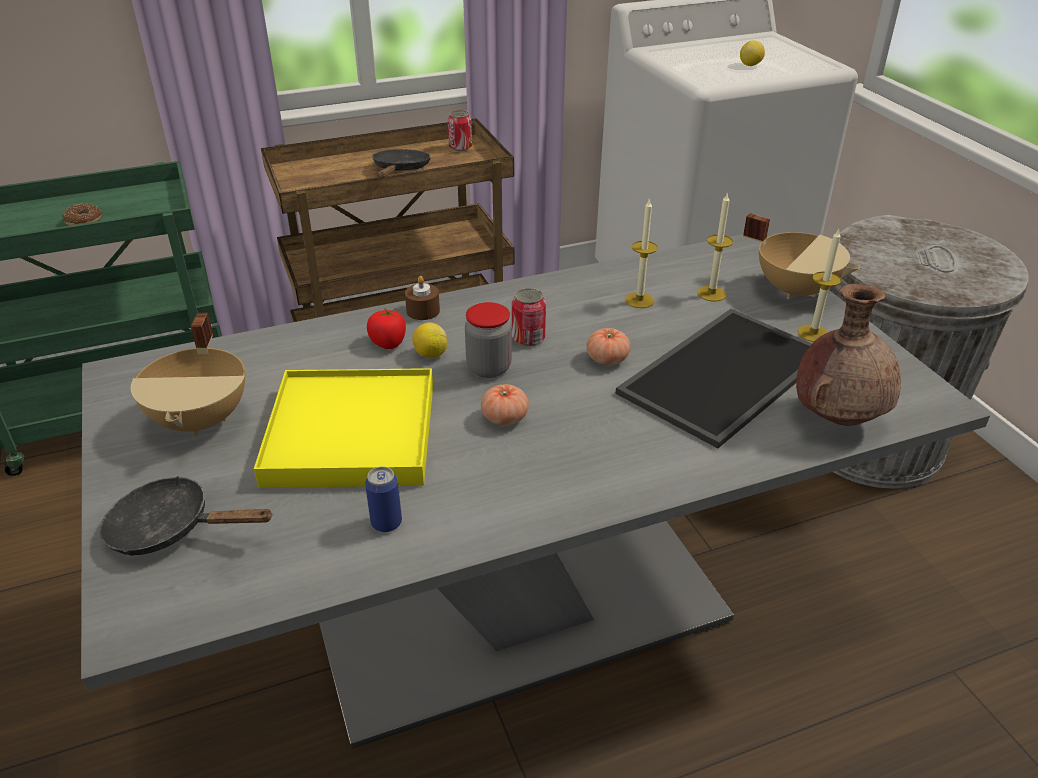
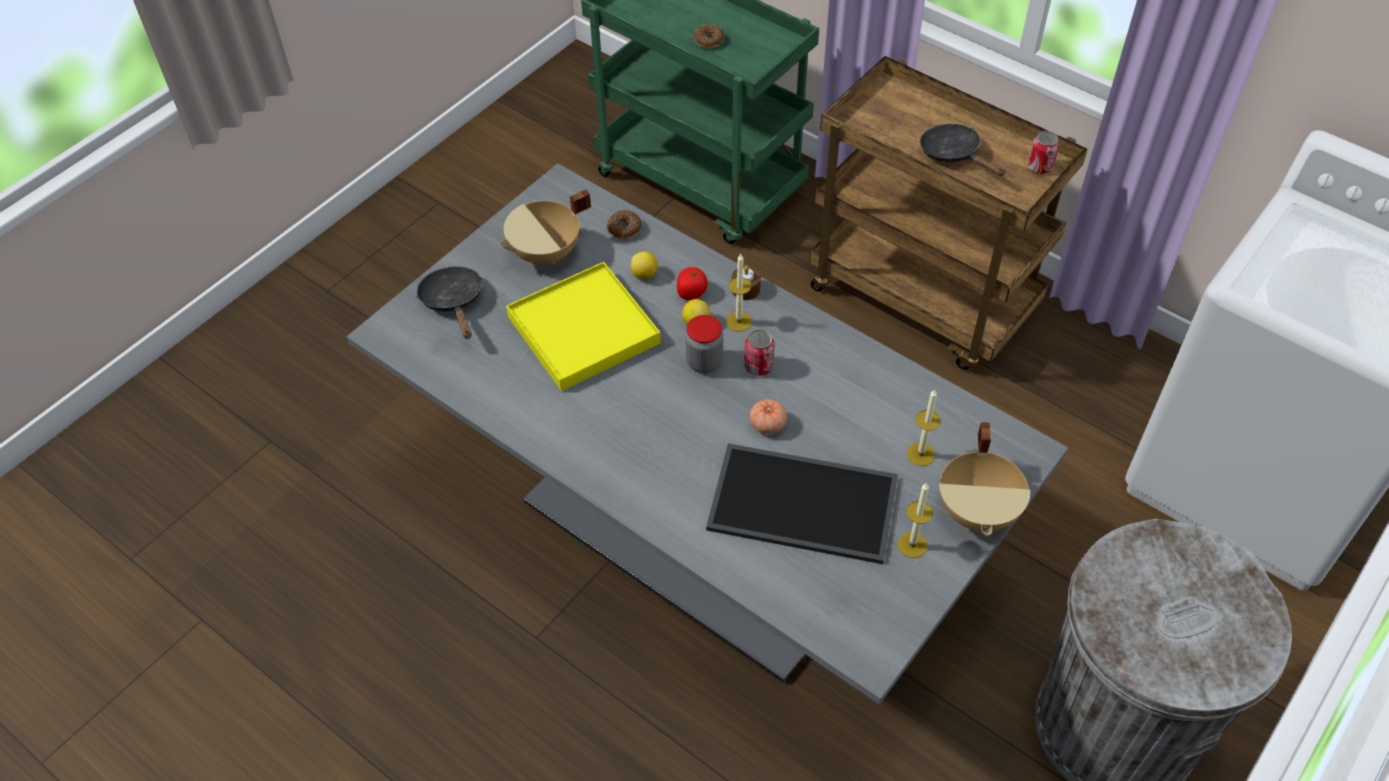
camera: 60 degrees right, 15 degrees up
can [365,466,402,532] -> none
black frying pan [372,149,431,178] -> black frying pan turned 105 degrees counterclockwise [920,124,1006,176]
tomato [481,384,529,426] -> none
candle [625,198,658,308] -> candle moved to [726,254,752,332]
lemon [740,41,765,66] -> lemon moved to [631,251,658,279]
brown vase [796,284,901,426] -> none
none -> donut [607,210,642,239]

